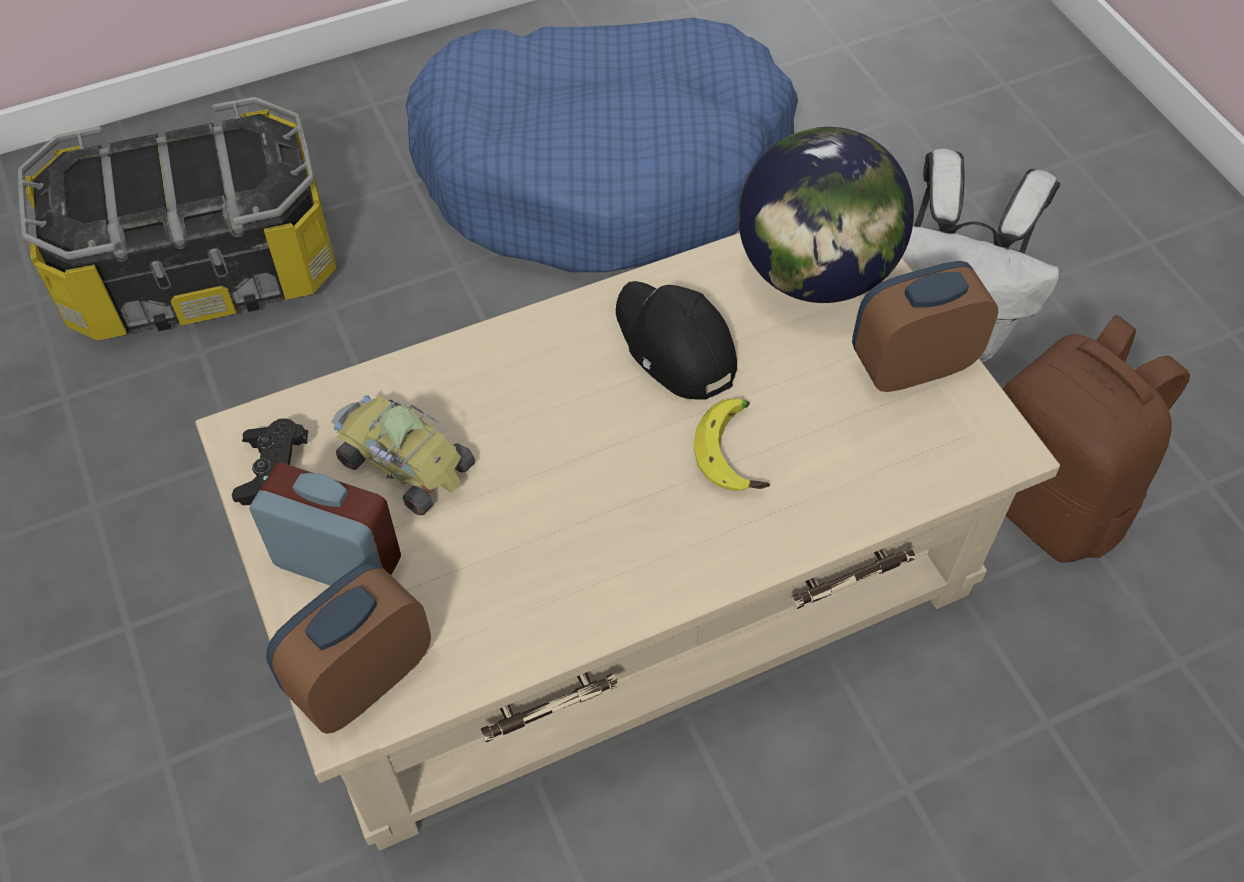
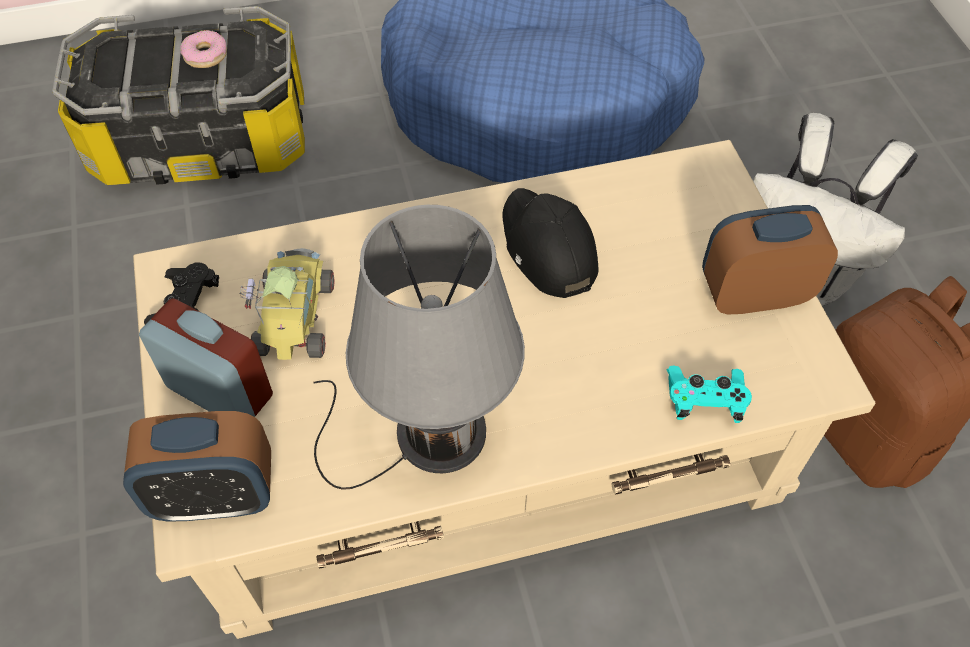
camera: 10 degrees right, 0 degrees up
alarm clock [266,562,431,734] -> alarm clock turned 150 degrees counterclockwise [123,411,271,522]
toy car [331,395,475,515] -> toy car turned 45 degrees clockwise [240,248,335,360]
banana [693,398,770,490] -> none
globe [738,127,914,303] -> none
none -> donut [180,30,227,68]
none -> grey table lamp [314,205,525,490]
none -> turquoise game controller [667,365,752,423]

